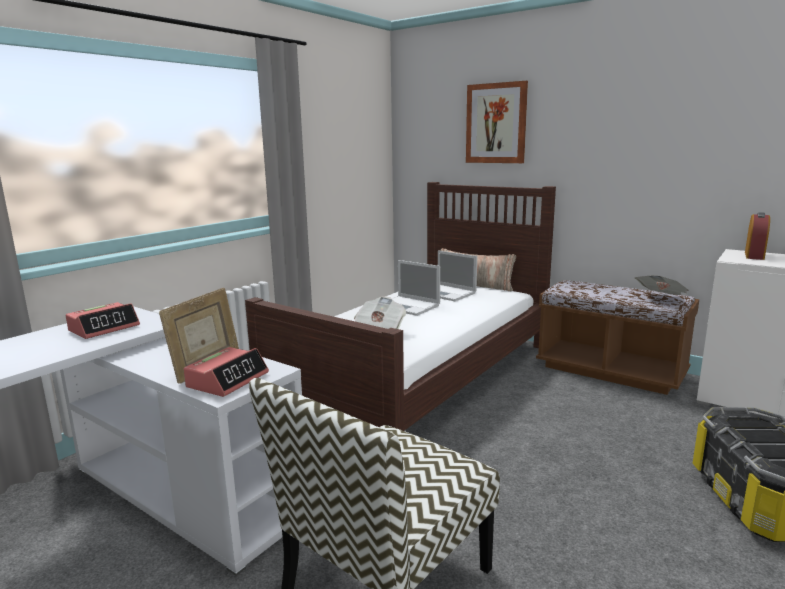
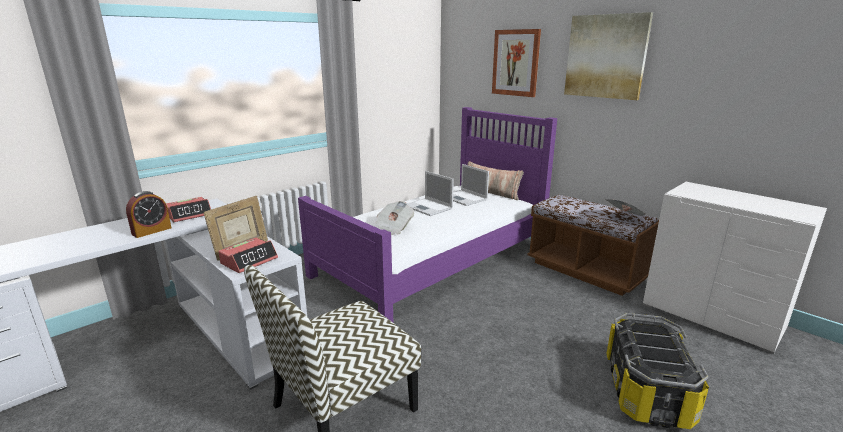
camera: 10 degrees right, 5 degrees up
brown bed [245,182,556,431] -> purple bed [298,107,557,322]
alarm clock [745,212,770,260] -> alarm clock moved to [126,191,172,238]
none -> picture [564,12,653,100]

